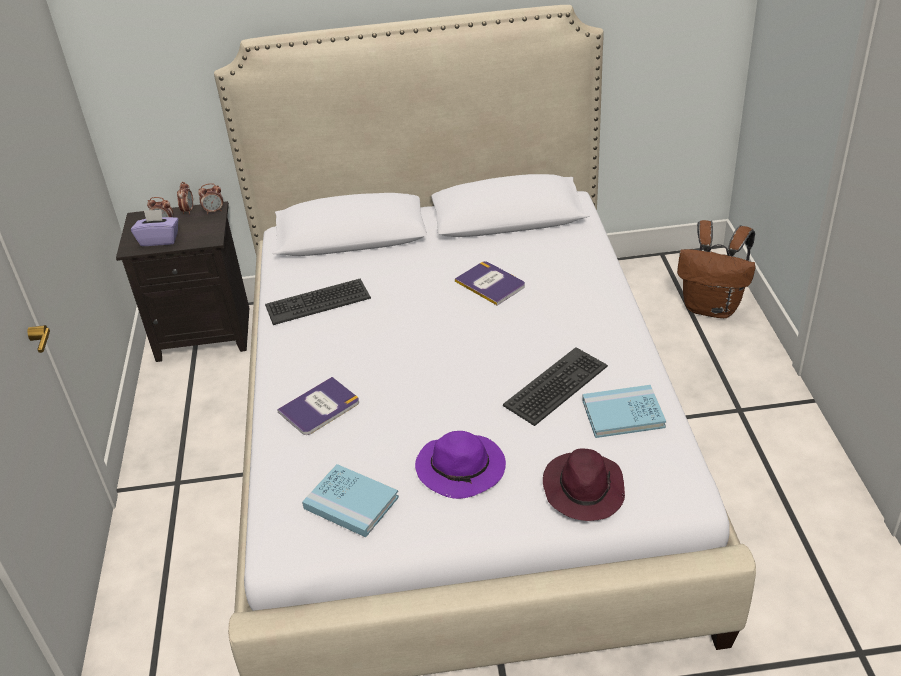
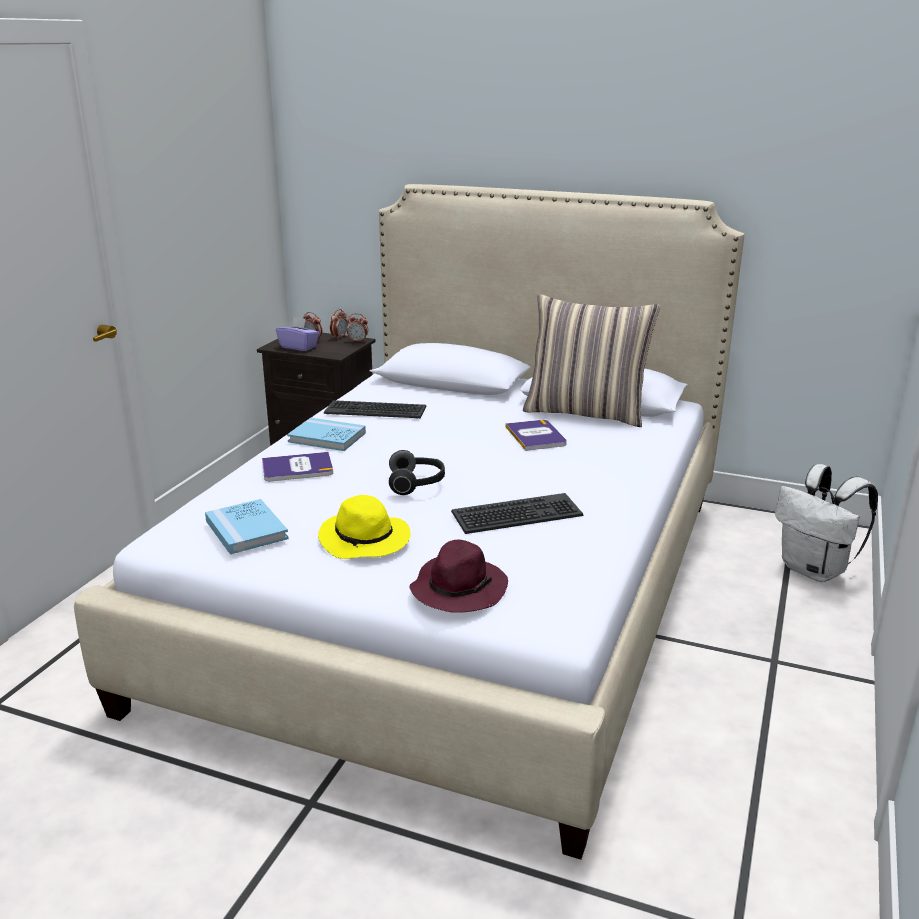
camera: 25 degrees right, 15 degrees down
purple hat [415,431,506,499] -> yellow hat [318,495,411,559]
blue book [582,385,666,438] -> blue book moved to [287,418,366,451]
brown backpack [677,220,756,318] -> white backpack [775,464,878,582]
none -> headphones [389,450,445,495]
none -> pillow [523,294,660,427]

